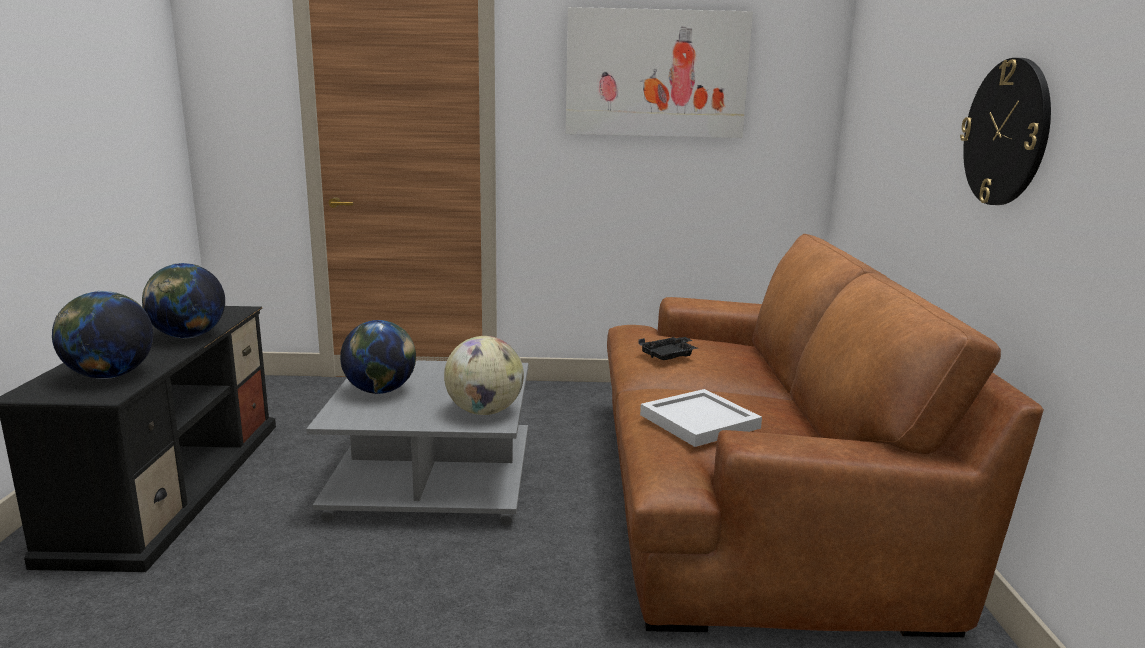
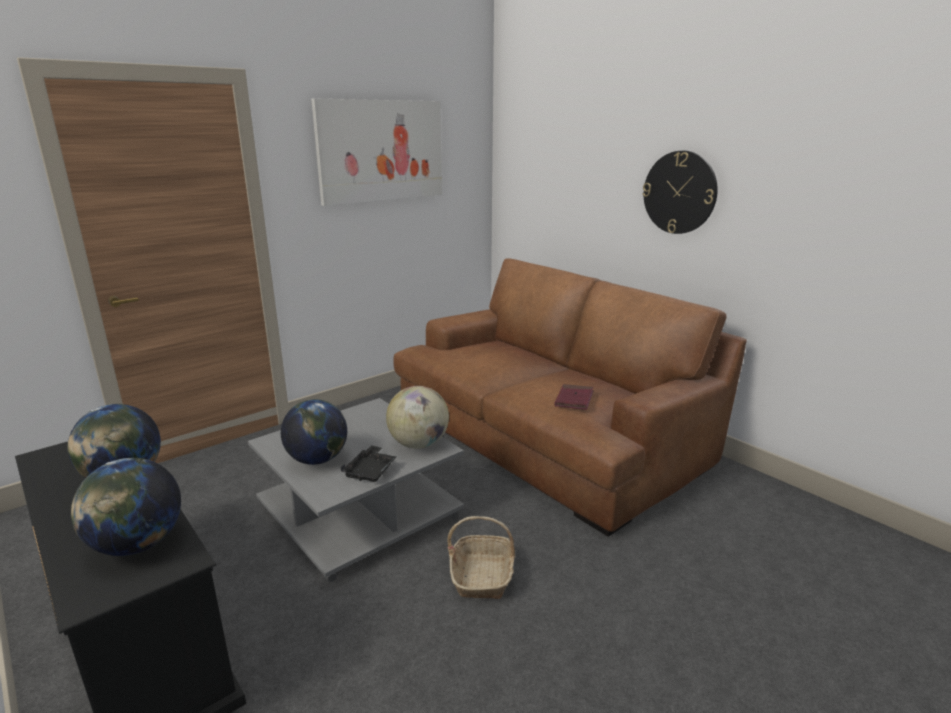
camera: 40 degrees left, 5 degrees up
black tray [638,337,697,360] -> black tray moved to [340,446,396,482]
white tray [640,389,762,447] -> red book [555,384,593,410]
none -> basket [447,516,515,599]

